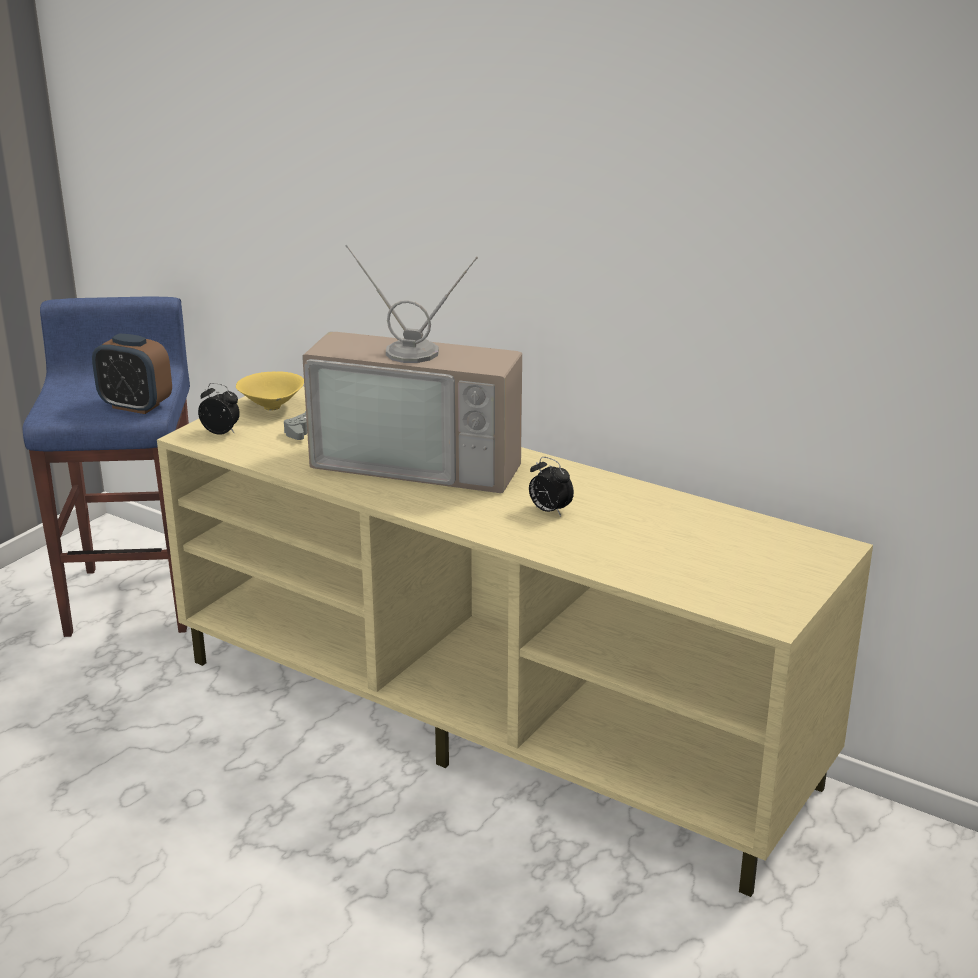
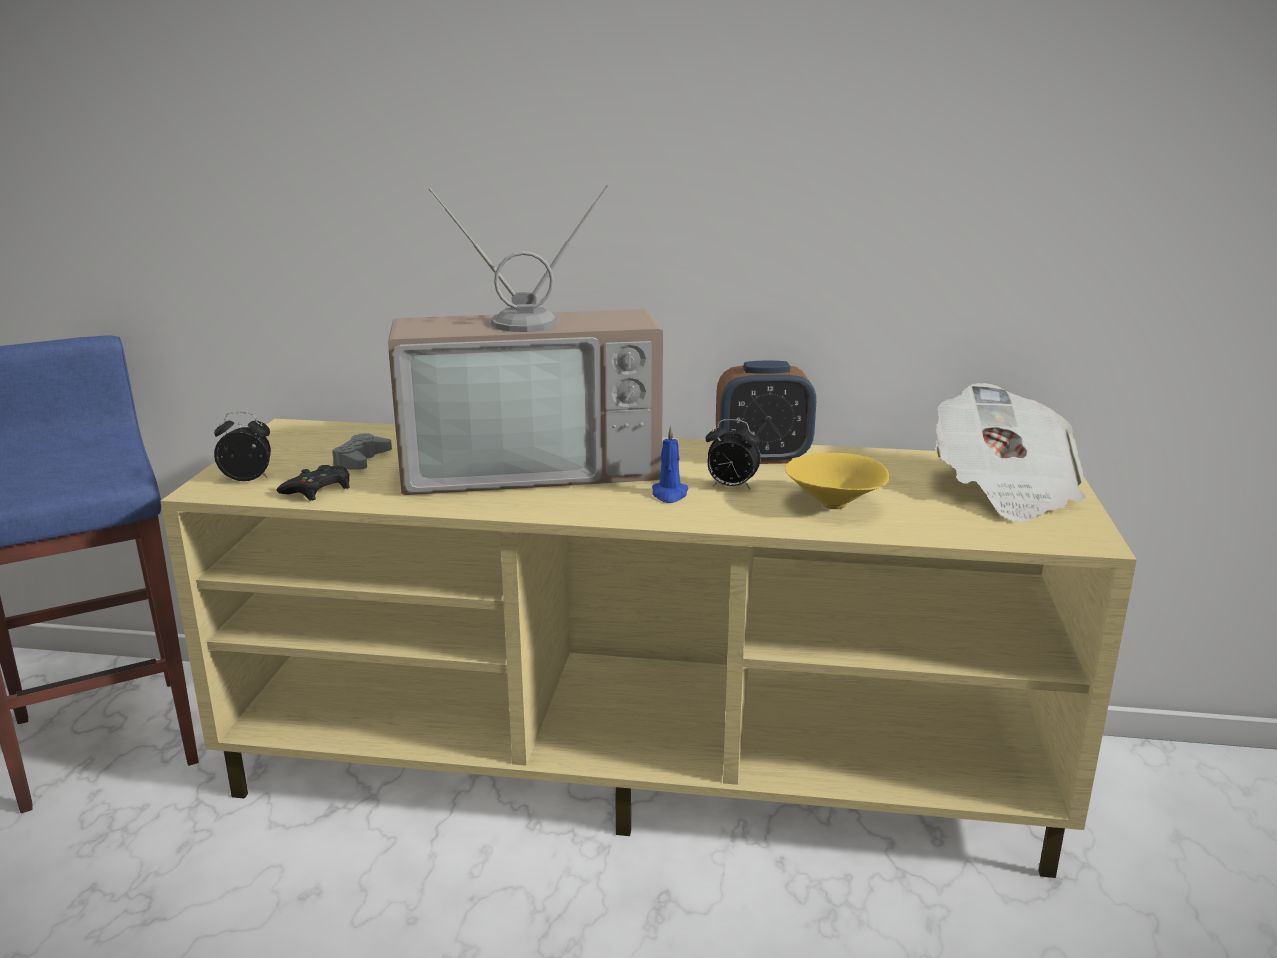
camera: 25 degrees left, 5 degrees down
alarm clock [92,334,172,414] -> alarm clock moved to [716,361,816,464]
yellow bowl [236,371,304,411] -> yellow bowl moved to [785,453,889,509]
none -> black game controller [277,465,350,500]
none -> blue candle [652,425,688,503]
none -> newspaper [935,383,1086,522]

